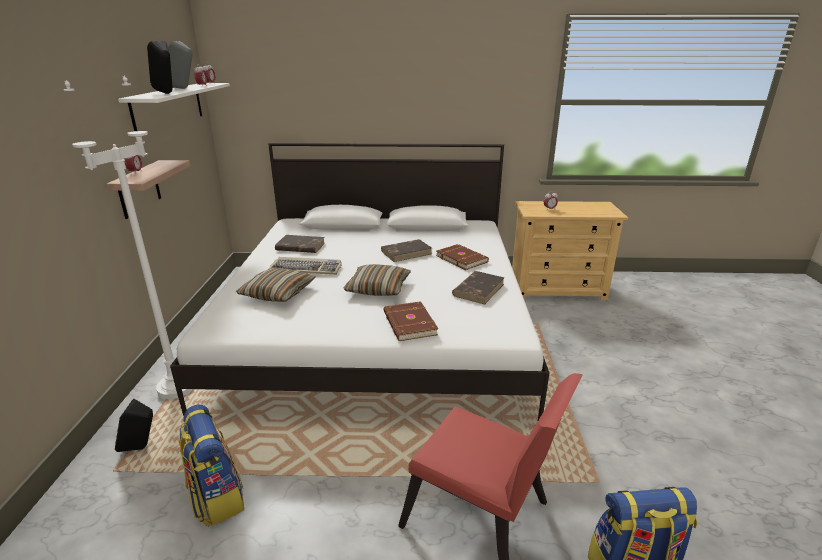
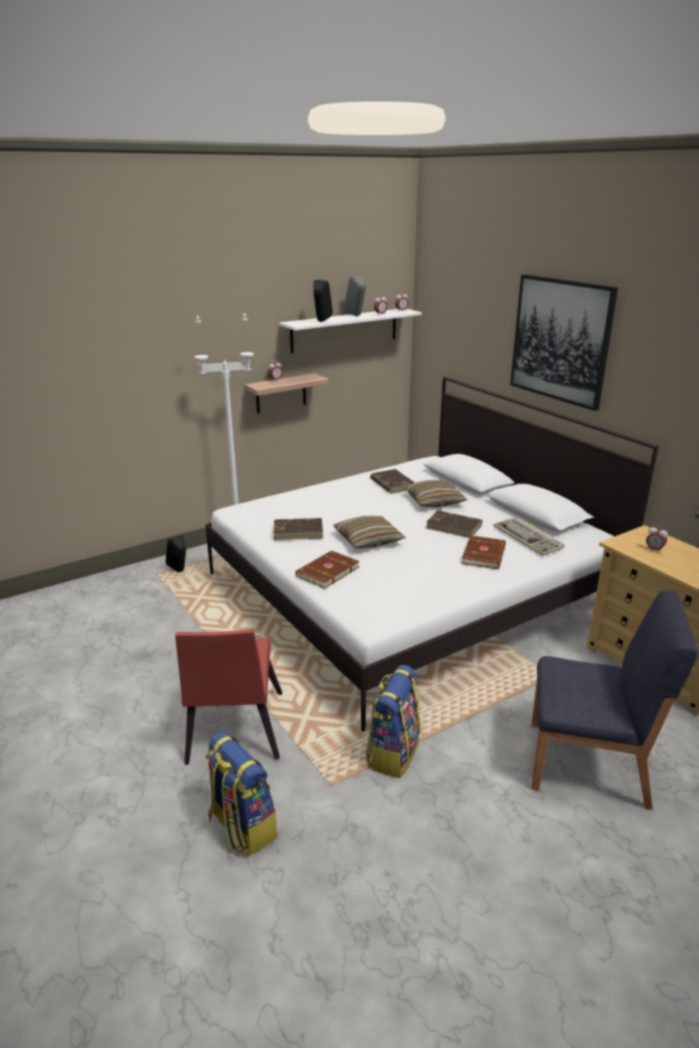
camera: 55 degrees right, 0 degrees up
backpack [179,405,244,527] -> backpack moved to [365,665,421,778]
pillow [236,268,316,302] -> pillow moved to [404,480,467,507]
keyboard [268,257,342,275] -> keyboard moved to [493,517,565,556]
brown book [452,271,505,304] -> brown book moved to [274,518,323,540]
none -> picture [510,274,618,411]
none -> blue chair [532,590,698,810]

